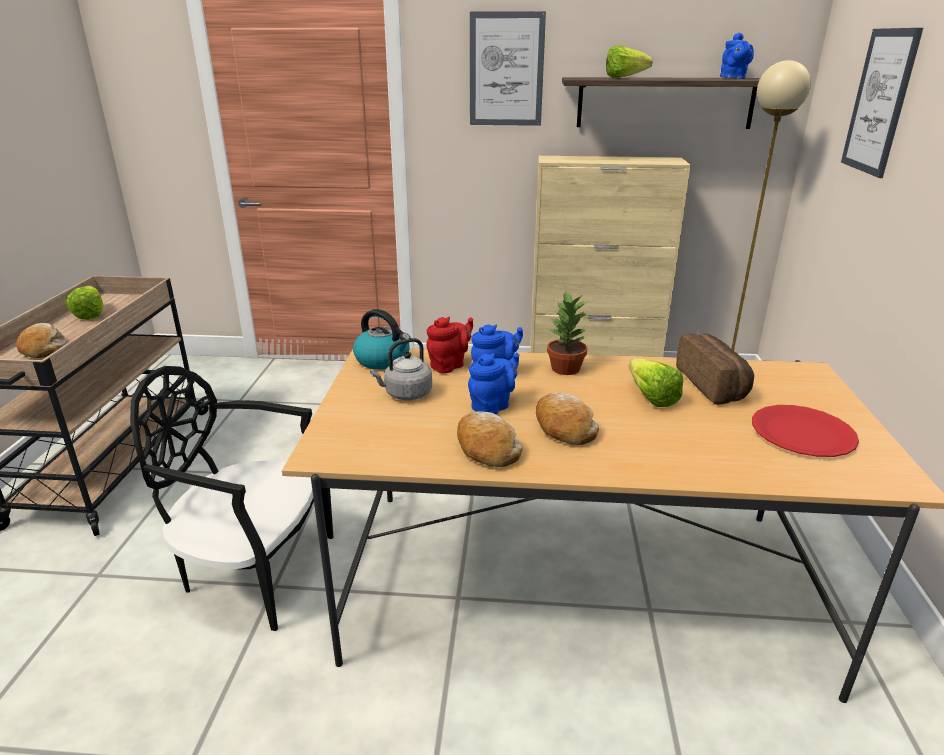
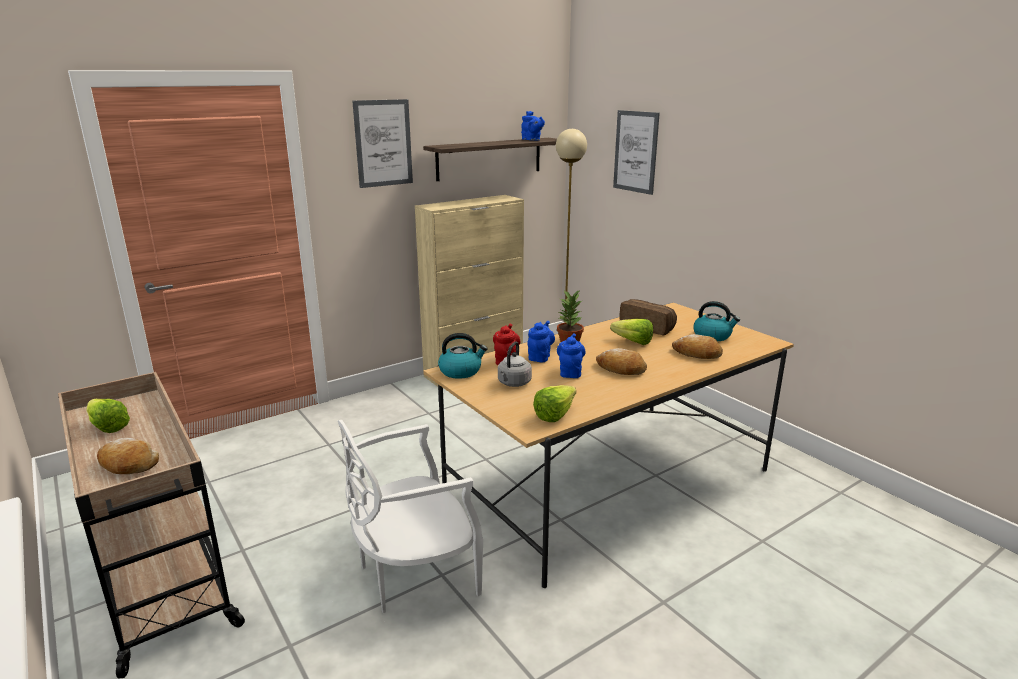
camera: 40 degrees left, 5 degrees down
black chair [130,366,333,631] -> white chair [338,420,483,613]
bread [457,411,523,467] -> bread moved to [672,334,723,359]
lettuce [606,46,653,78] -> lettuce moved to [533,385,576,422]
red plate [752,405,859,457] -> kettle [693,301,740,341]

